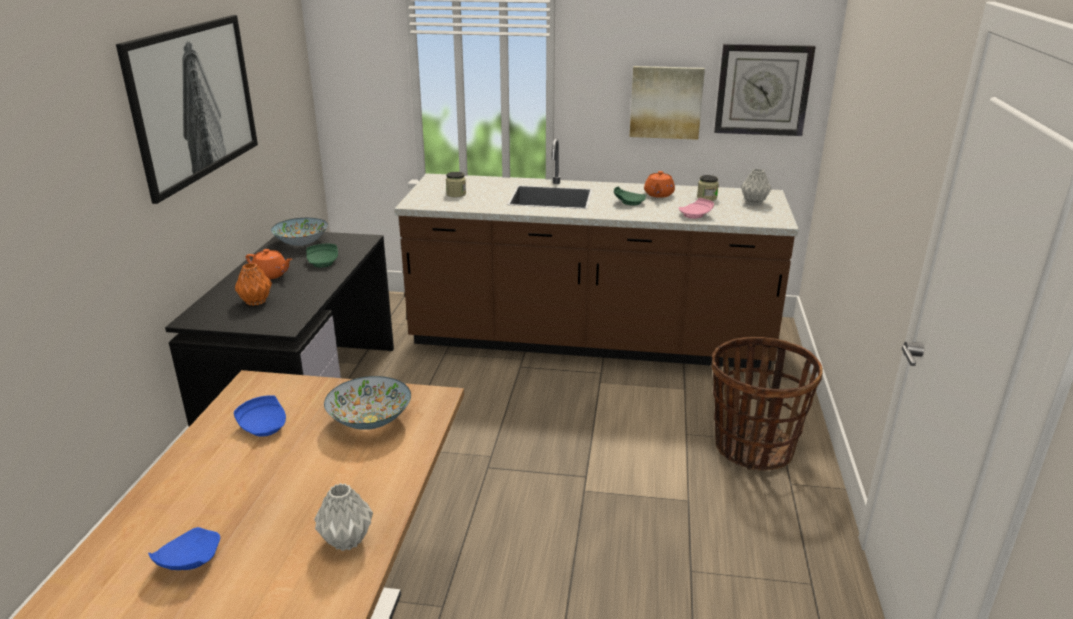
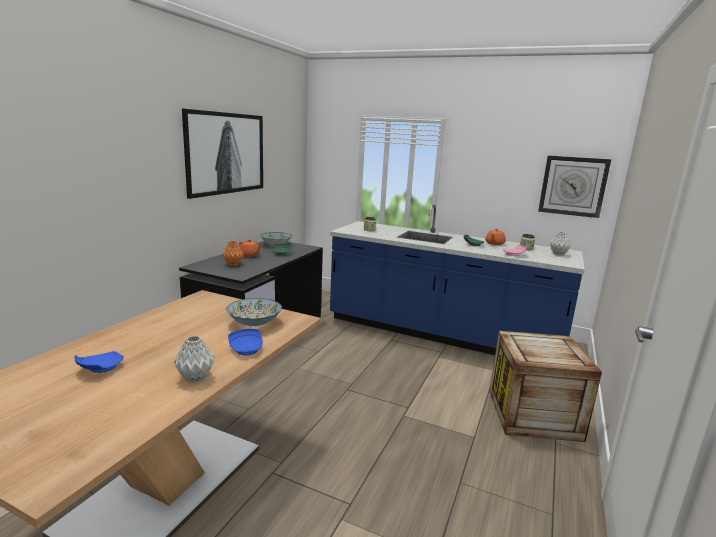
camera: 15 degrees right, 10 degrees down
blue plate [234,395,286,437] -> blue plate moved to [228,329,263,355]
brown counter [394,139,799,370] -> blue counter [330,204,585,355]
picture [630,66,705,140] -> none
basket [712,337,823,471] -> crate [489,331,602,442]

